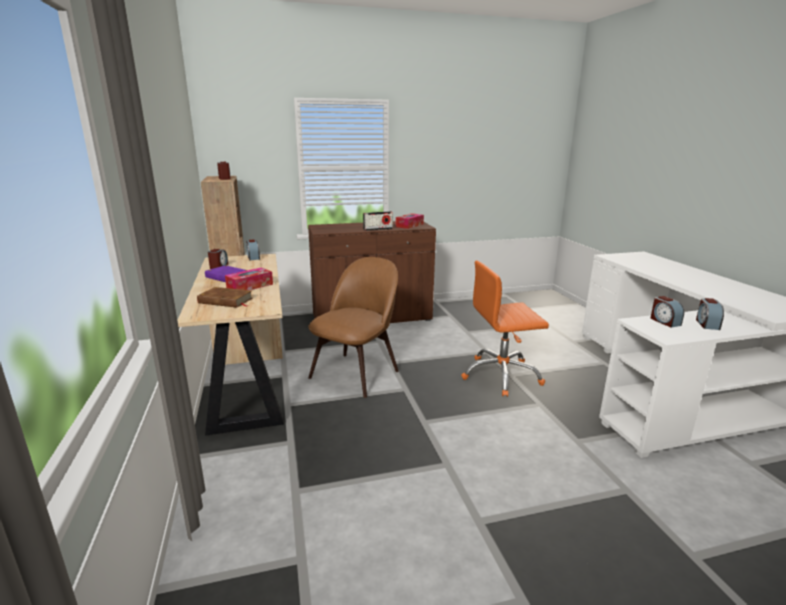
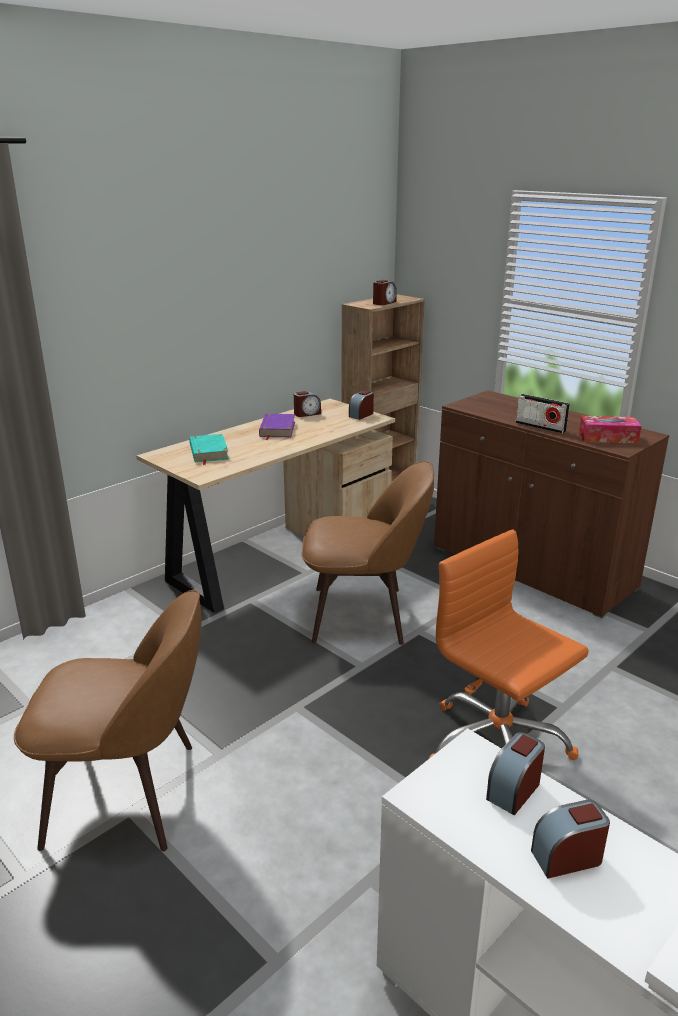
camera: 60 degrees right, 5 degrees up
brown book [197,287,253,308] -> turquoise book [189,434,229,465]
tissue box [225,267,273,290] -> none
none -> brown chair [14,590,202,851]

